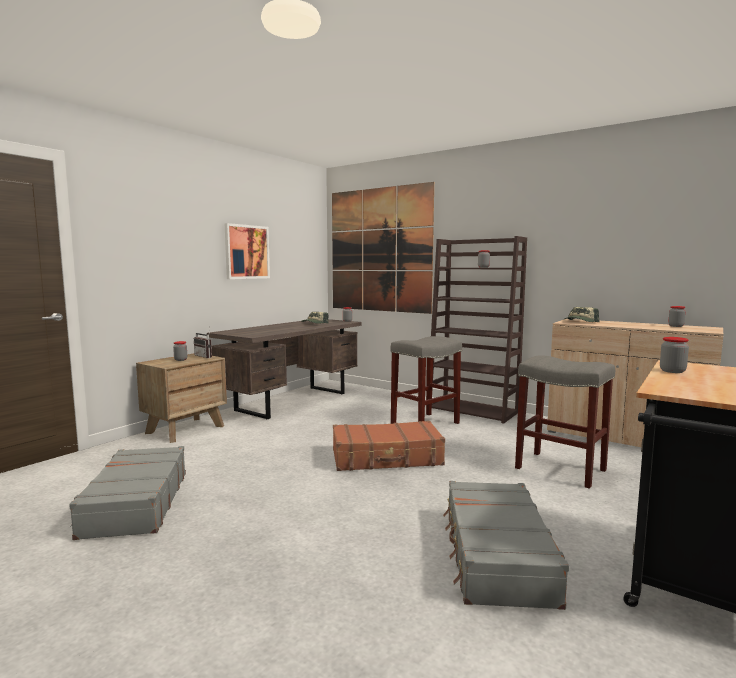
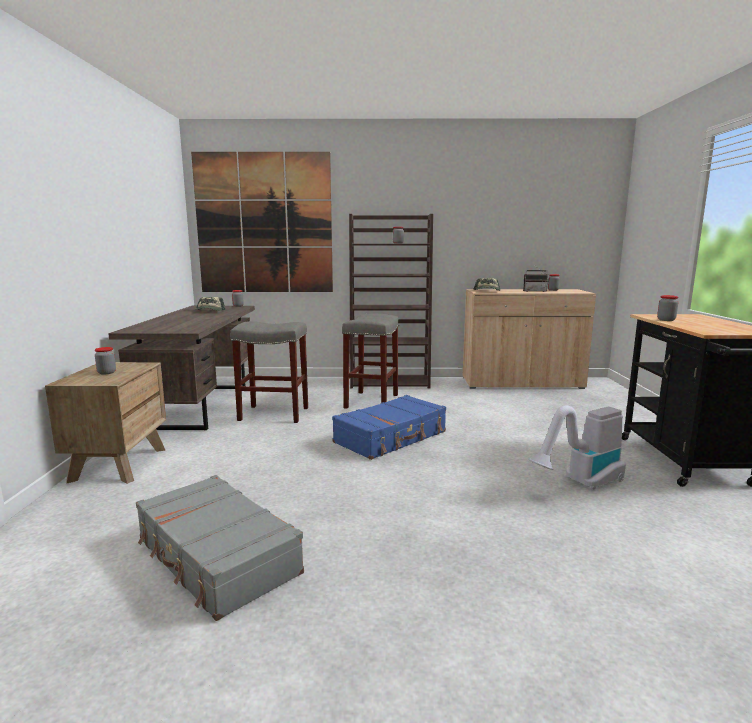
camera: 35 degrees left, 5 degrees up
radio [194,327,212,358] -> radio moved to [523,264,549,292]
picture [225,223,270,279] -> none
brown suitcase [333,421,445,471] -> blue suitcase [332,395,446,460]
grey suitcase [443,481,569,610] -> vacuum cleaner [528,405,626,489]
grey stool [515,355,615,489] -> grey stool moved to [230,321,308,423]

